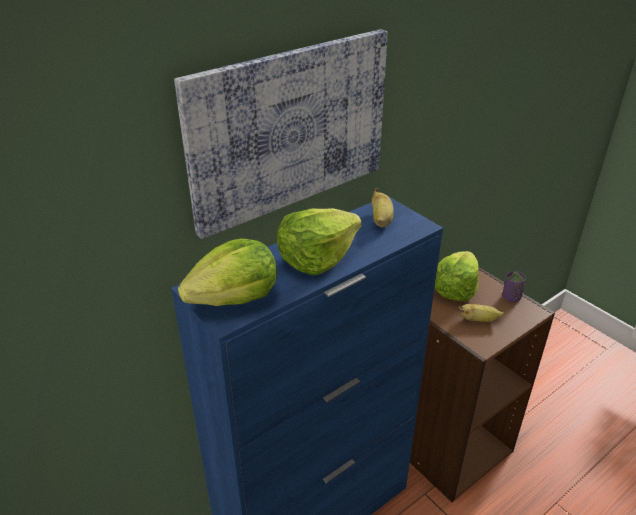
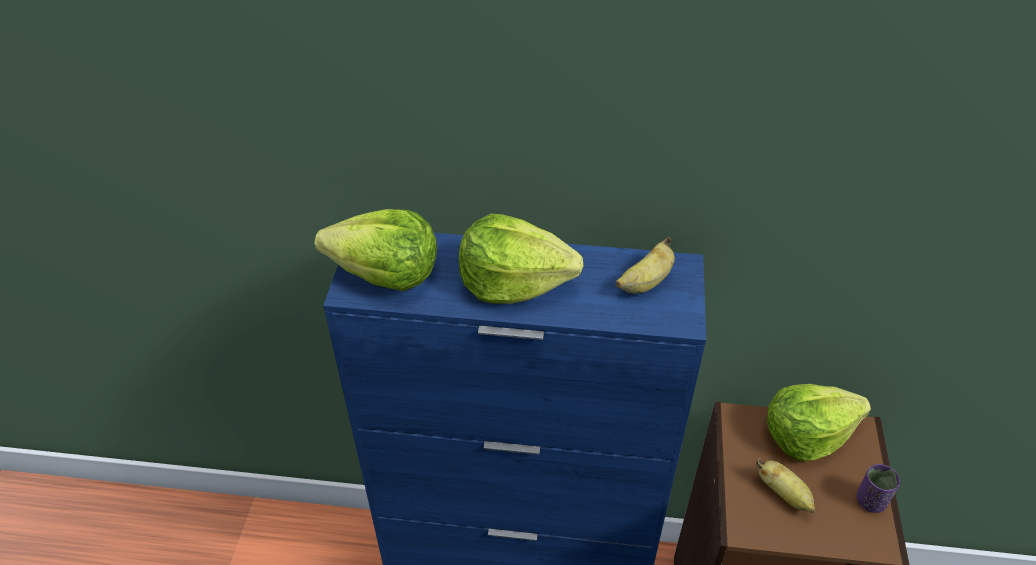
camera: 45 degrees right, 10 degrees up
picture [174,29,388,239] -> none

